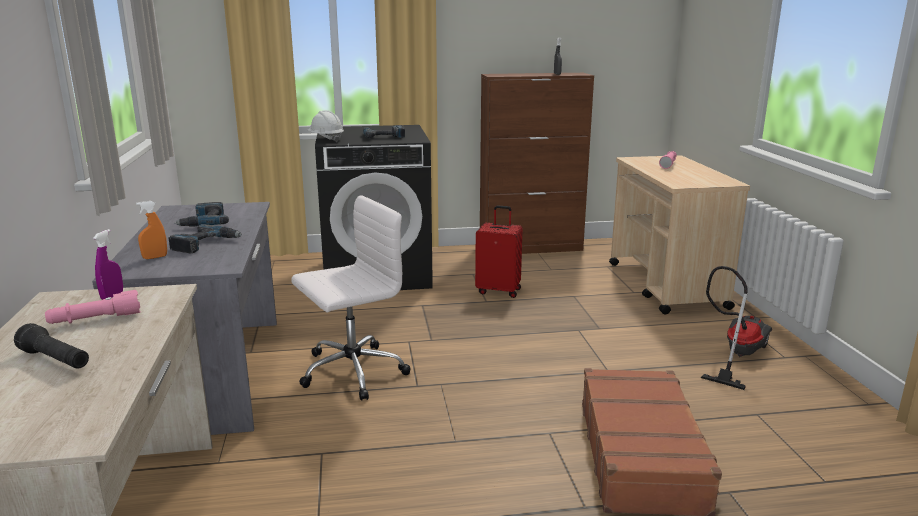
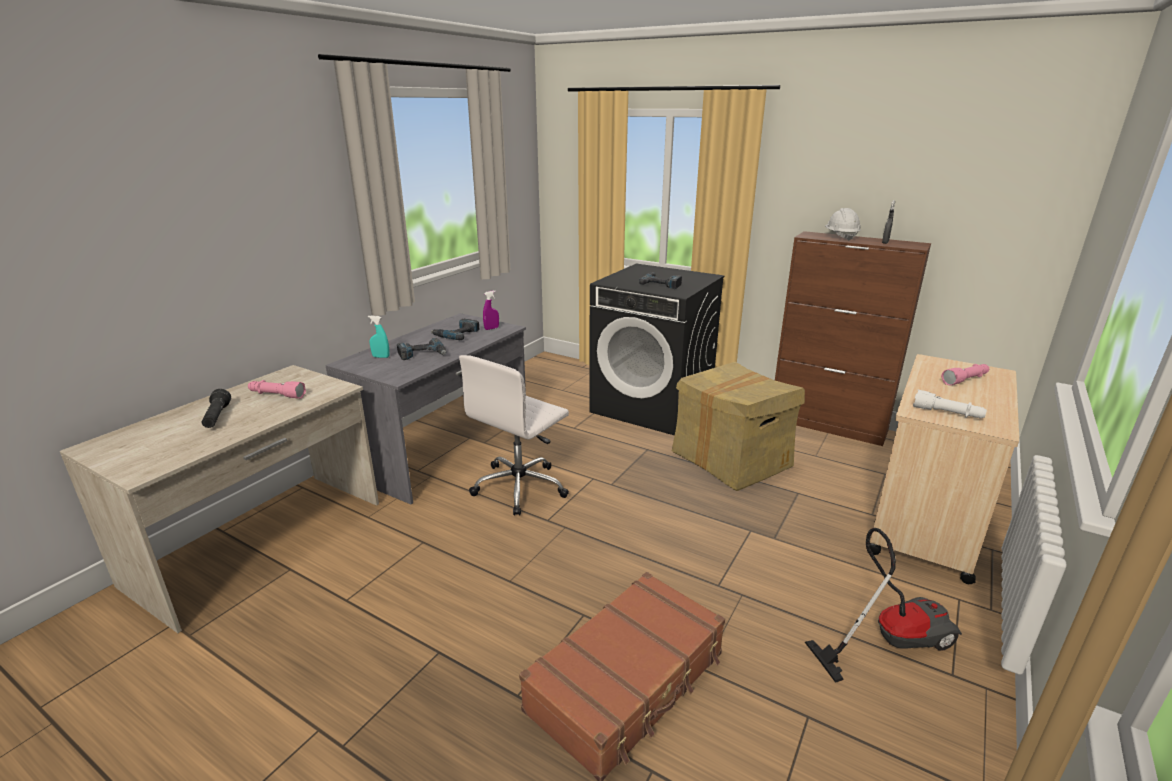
camera: 40 degrees right, 5 degrees up
purple spray bottle [93,229,123,300] -> purple spray bottle moved to [483,291,499,330]
orange spray bottle [136,201,167,259] -> turquoise spray bottle [368,315,389,358]
white office chair [291,195,411,401] -> white office chair turned 120 degrees clockwise [459,355,569,516]
white hard hat [308,110,344,142] -> white hard hat moved to [825,208,861,241]
red suitcase [475,205,523,298] -> cardboard box [672,362,805,491]
none -> white flashlight [913,390,987,418]

